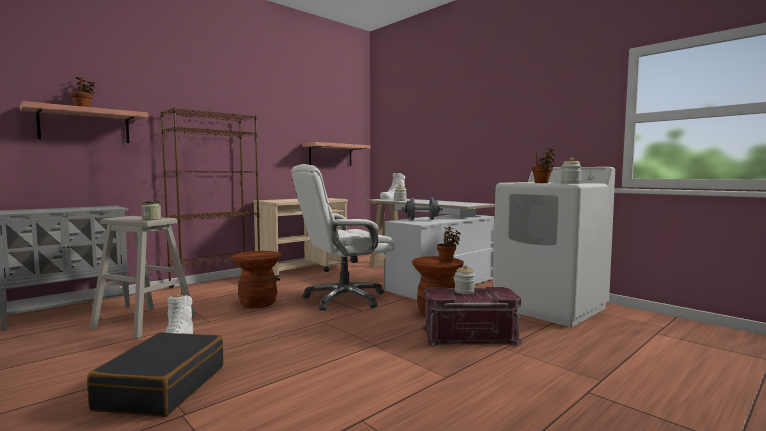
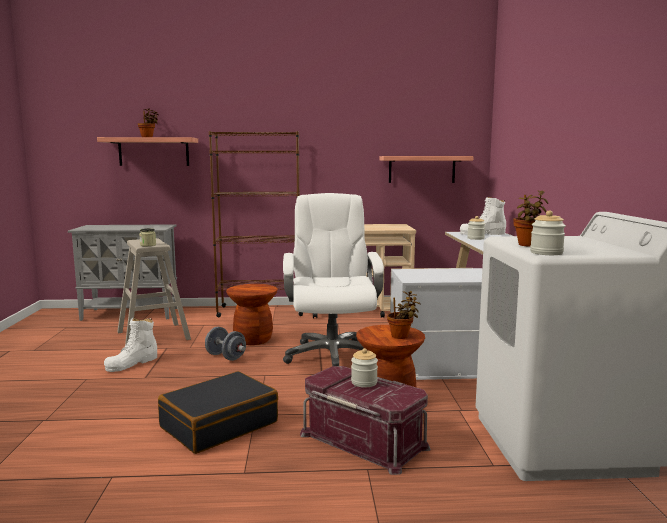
camera: 40 degrees right, 5 degrees up
black suitcase [87,332,224,417] -> black suitcase moved to [158,371,278,454]
white office chair [291,164,396,311] -> white office chair turned 75 degrees clockwise [283,193,384,366]
grey dumbbell [401,197,443,220] -> grey dumbbell moved to [205,327,246,361]

